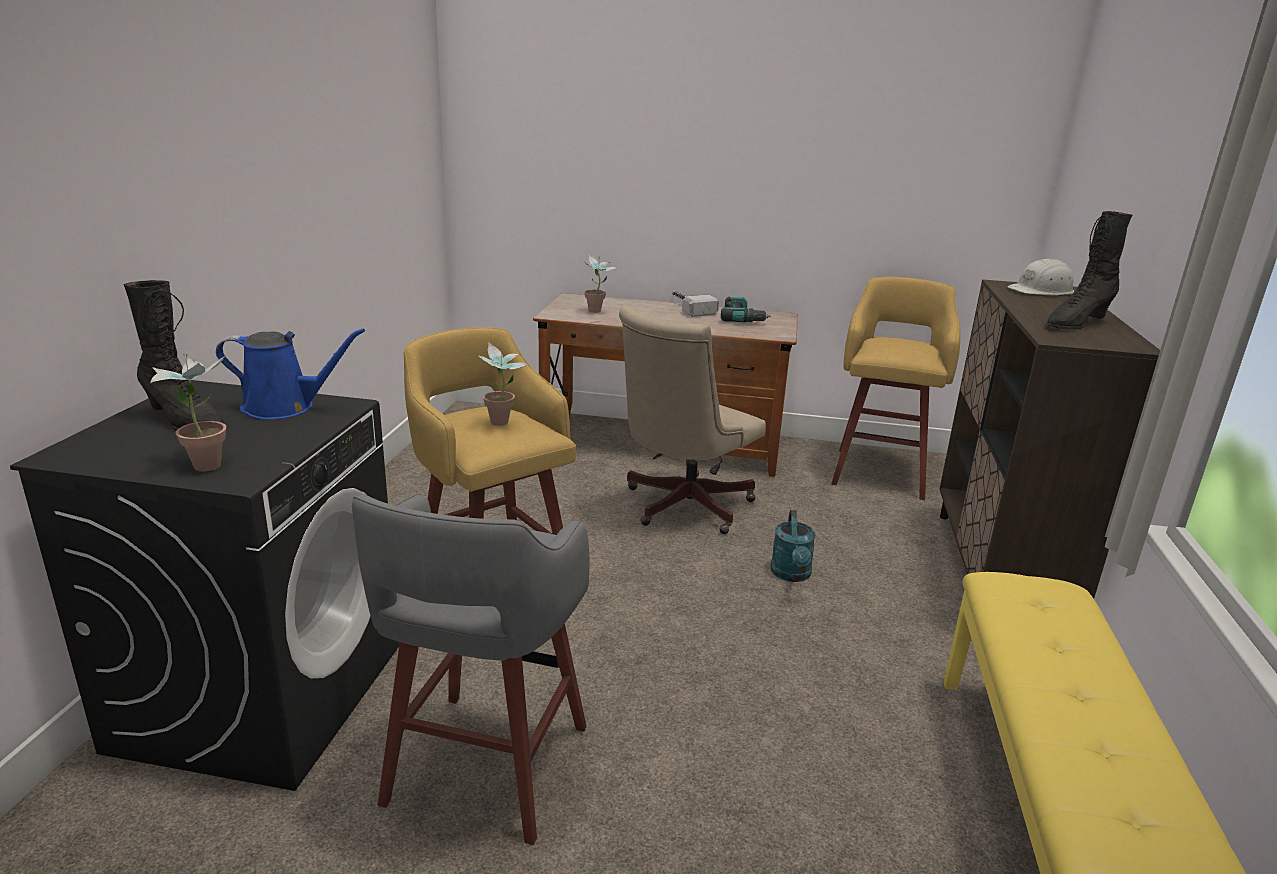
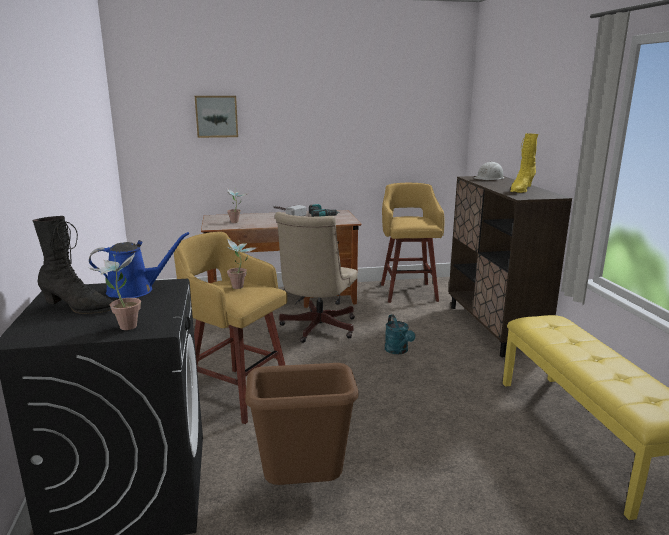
camera: 20 degrees left, 5 degrees down
grey stool [352,494,589,845] -> brown trash can [245,363,359,485]
black boot [1045,211,1132,330] -> yellow boot [510,133,538,193]
none -> picture [195,96,238,138]

